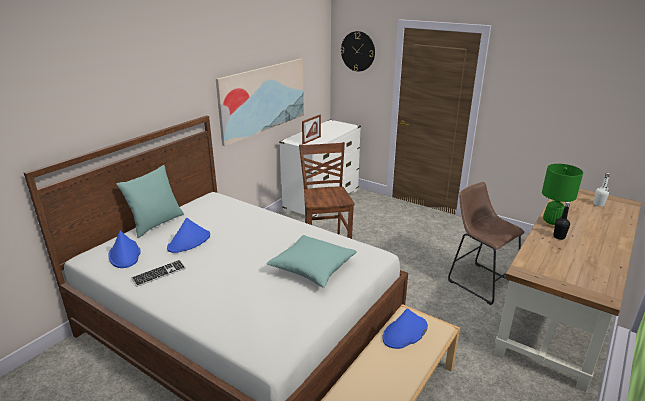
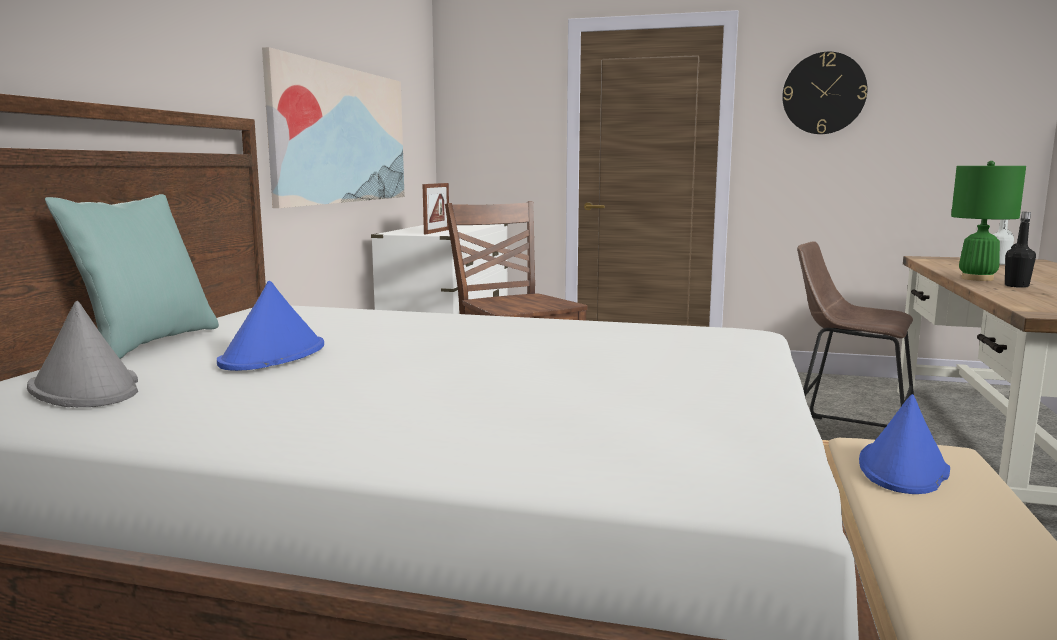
camera: 20 degrees left, 15 degrees down
blue hat [108,230,141,268] -> grey hat [27,301,138,407]
keyboard [131,260,186,287] -> none
turquoise pillow [267,235,357,288] -> none
wall clock [341,31,375,72] -> wall clock moved to [782,52,867,134]

